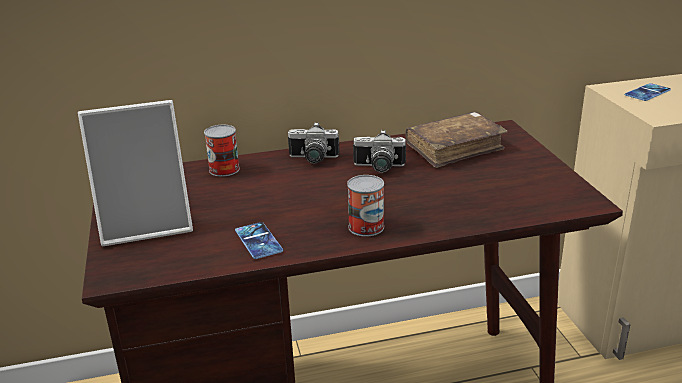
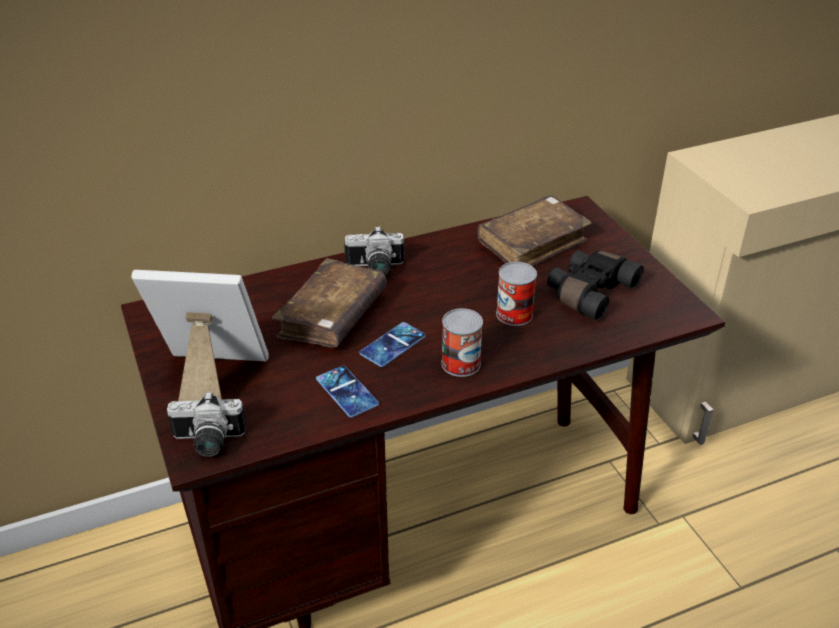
camera: 10 degrees left, 10 degrees up
picture frame [78,100,193,246] -> picture frame turned 150 degrees counterclockwise [131,270,269,401]
can [204,125,240,177] -> can moved to [496,262,537,326]
camera [353,130,406,173] -> camera moved to [167,391,247,457]
phone [625,83,671,101] -> phone moved to [359,322,426,367]
none -> brown book [272,259,387,348]
none -> black binoculars [547,250,644,321]

